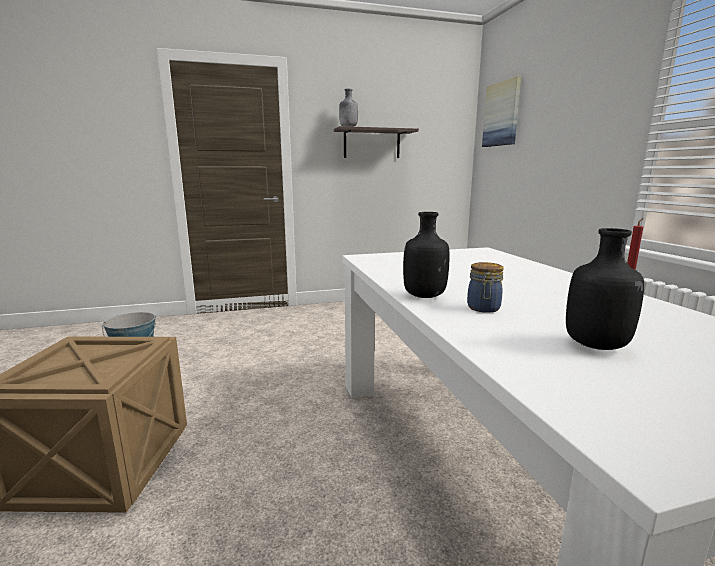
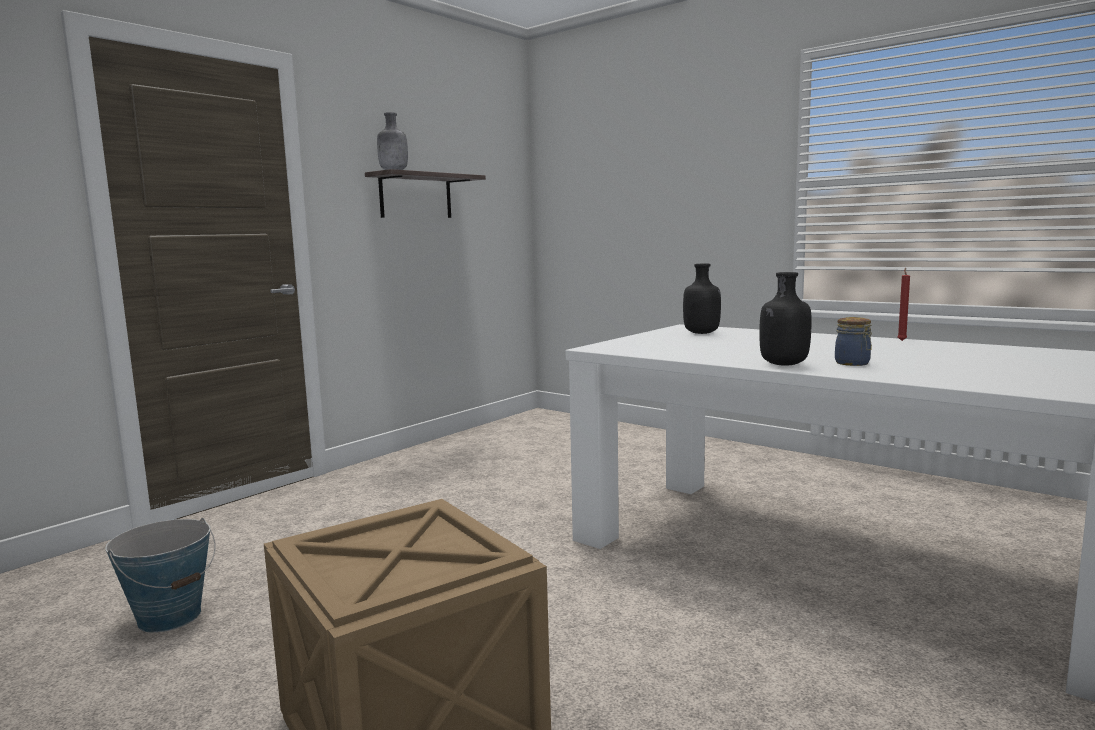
camera: 35 degrees left, 5 degrees down
picture [482,76,521,147] -> none
black bottle [566,228,644,350] -> black bottle moved to [683,264,721,334]

